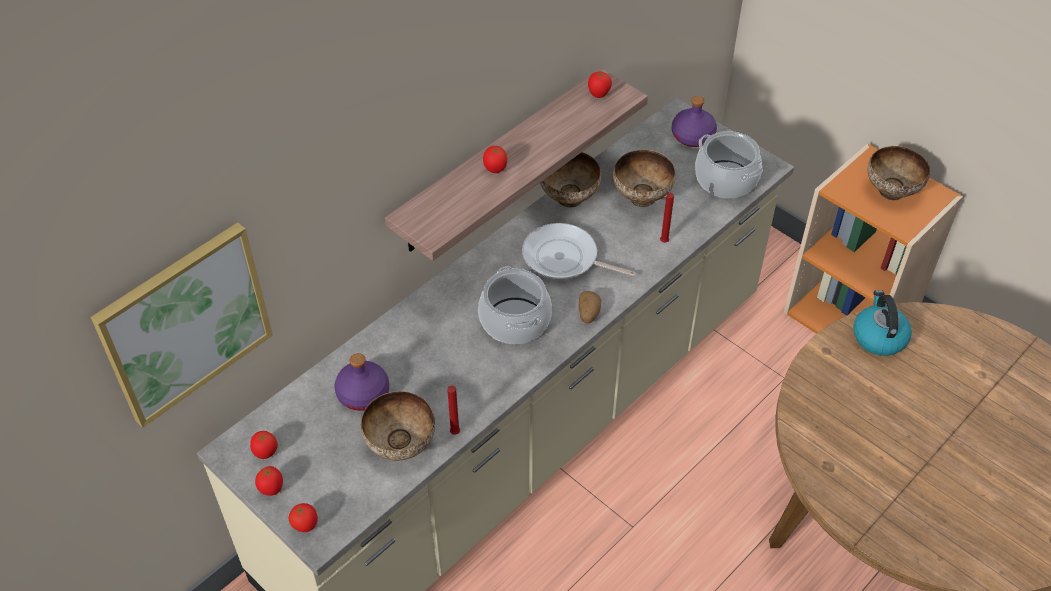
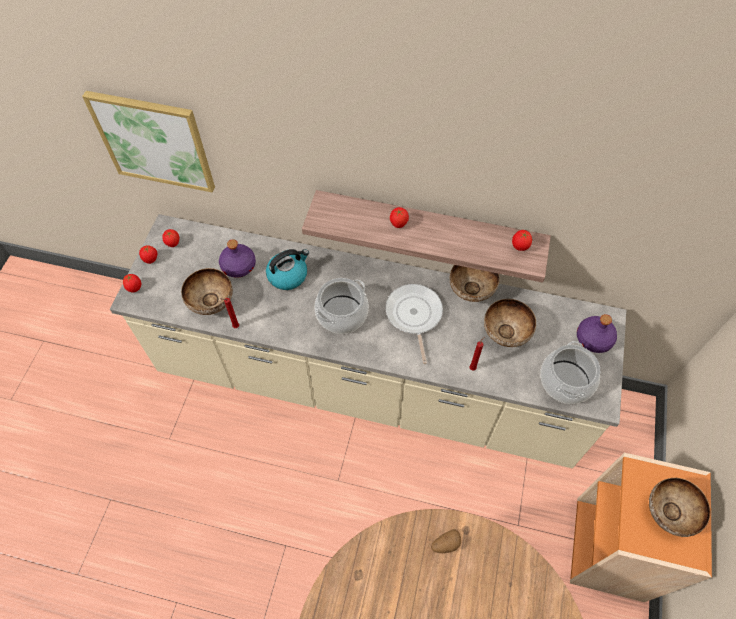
camera: 60 degrees right, 10 degrees up
potato [578,291,601,324] -> potato moved to [431,529,461,553]
kettle [853,290,912,356] -> kettle moved to [266,249,309,290]

